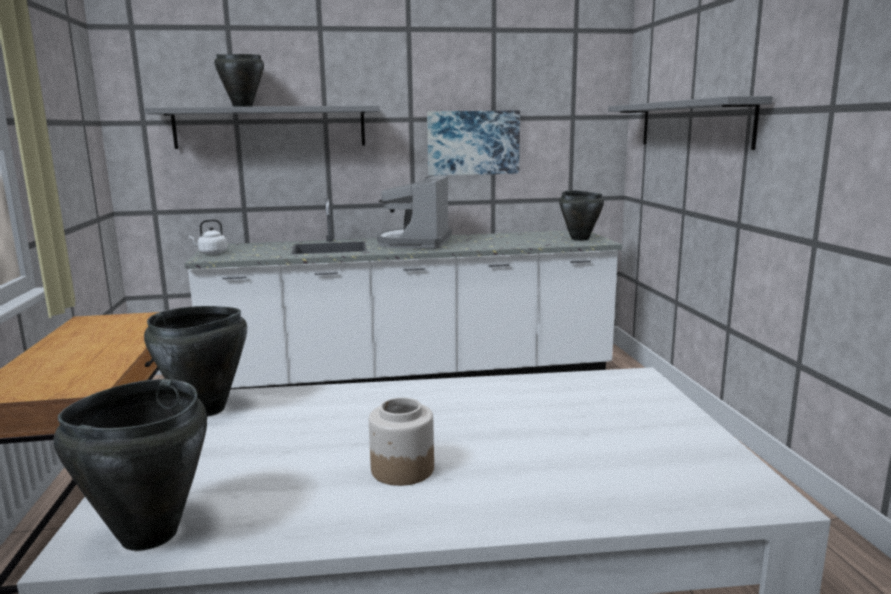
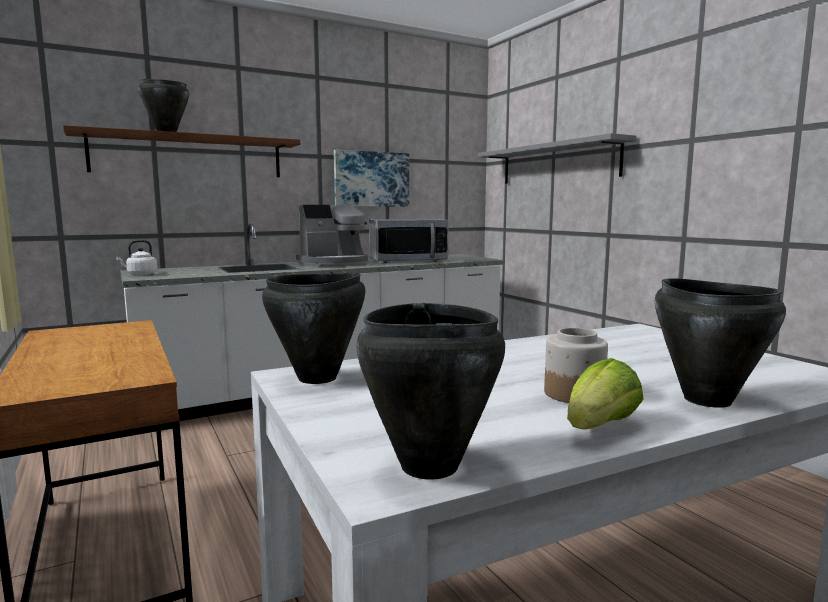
camera: 20 degrees left, 5 degrees down
grey shelf [145,105,380,149] -> brown shelf [63,125,300,177]
coffee machine [377,175,452,249] -> coffee machine turned 105 degrees counterclockwise [295,205,368,266]
black cooking pot [559,191,604,241] -> black cooking pot moved to [655,278,786,408]
none -> microwave [369,219,448,263]
none -> lettuce [567,358,644,429]

